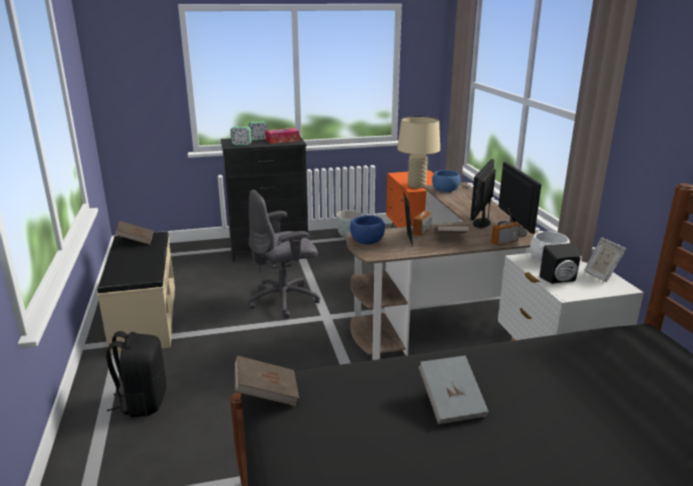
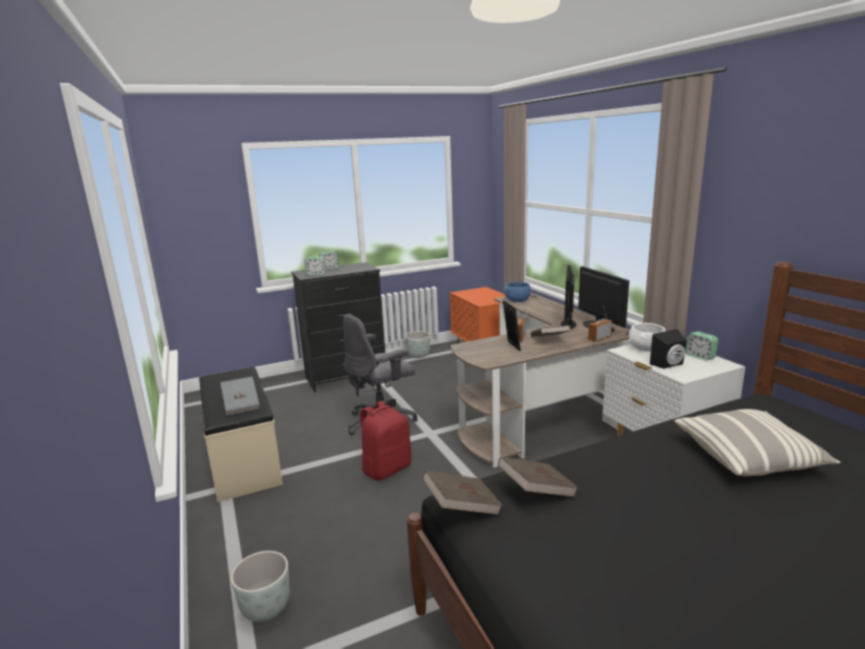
camera: 10 degrees left, 5 degrees down
black backpack [106,331,166,417] -> none
brown book [115,221,153,245] -> brown book moved to [498,457,578,497]
tissue box [265,128,299,144] -> none
blue bowl [350,215,385,245] -> none
beige table lamp [397,116,440,188] -> none
grey book [418,356,489,424] -> grey book moved to [220,377,260,415]
picture frame [584,238,626,282] -> alarm clock [685,331,718,361]
none -> grey planter [231,551,290,622]
none -> red backpack [360,401,411,481]
none -> pillow [675,409,841,476]

